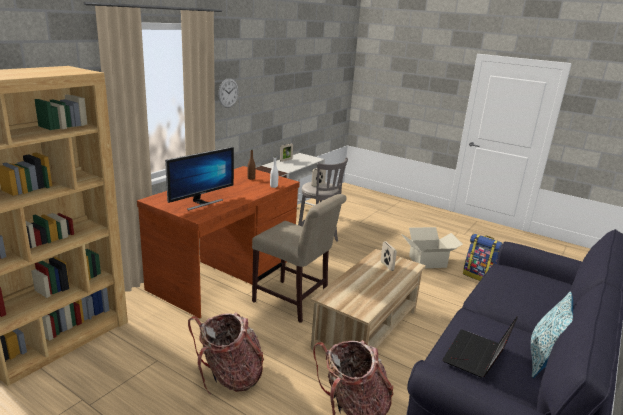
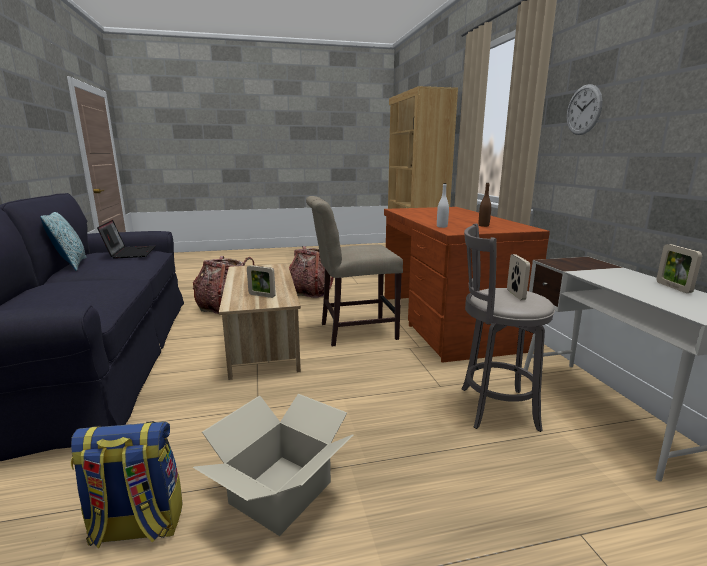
camera: 135 degrees right, 5 degrees down
monitor [165,147,234,210] -> none

